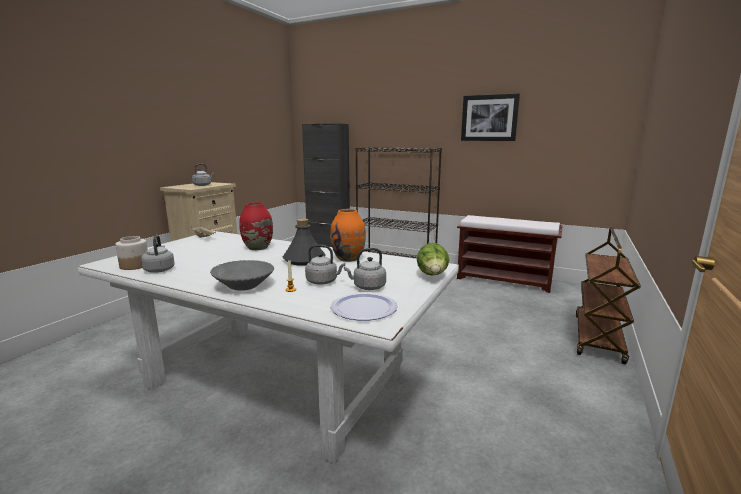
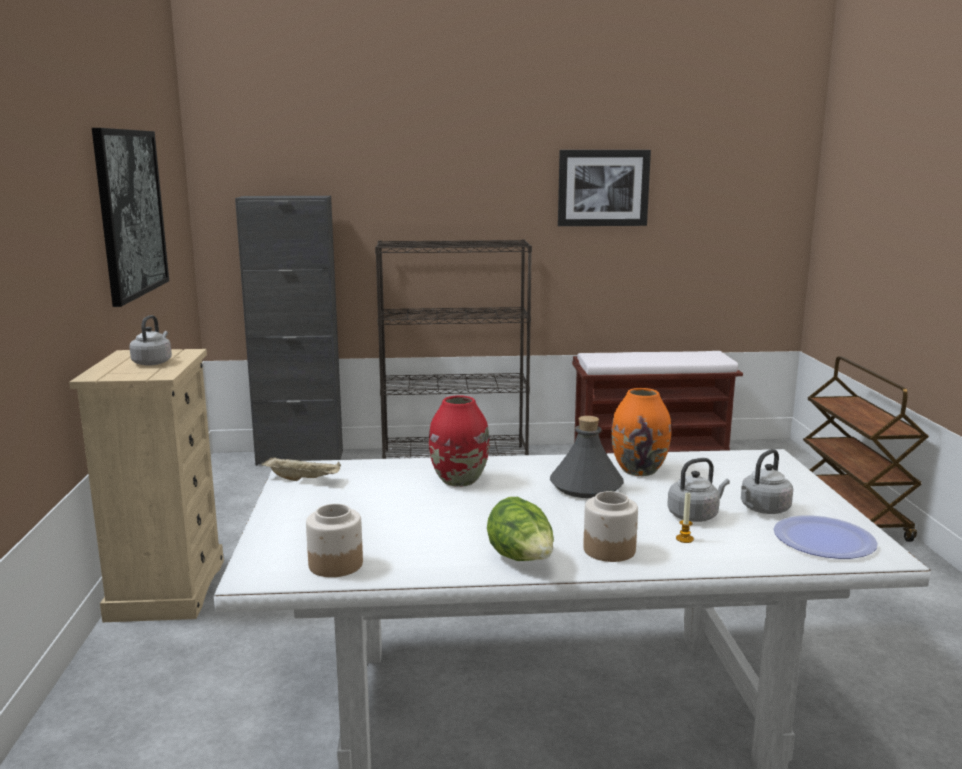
camera: 30 degrees left, 0 degrees up
grey kettle [141,235,175,273] -> none
grey bowl [210,260,274,291] -> jar [583,491,638,562]
lettuce [417,243,449,276] -> lettuce moved to [487,497,554,561]
none -> picture [92,128,169,307]

